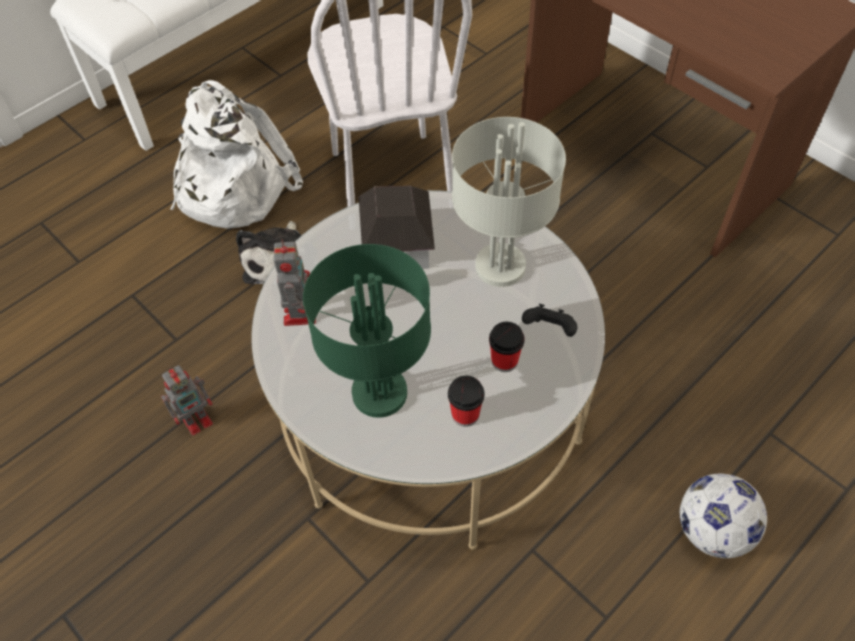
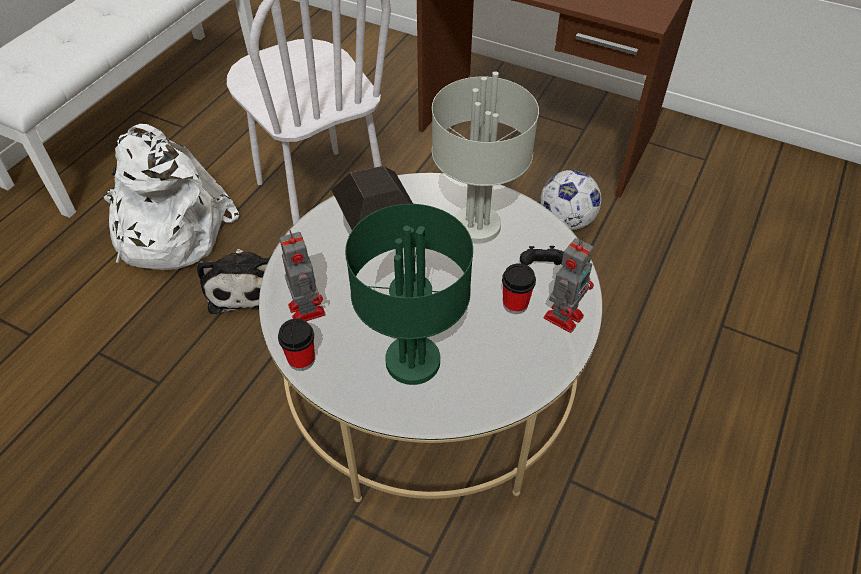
camera: 20 degrees left, 5 degrees down
toy robot [161,365,213,436] -> toy robot moved to [544,237,594,333]
cup [448,376,485,427] -> cup moved to [278,318,315,371]
football [680,473,767,558] -> football moved to [540,170,601,230]

